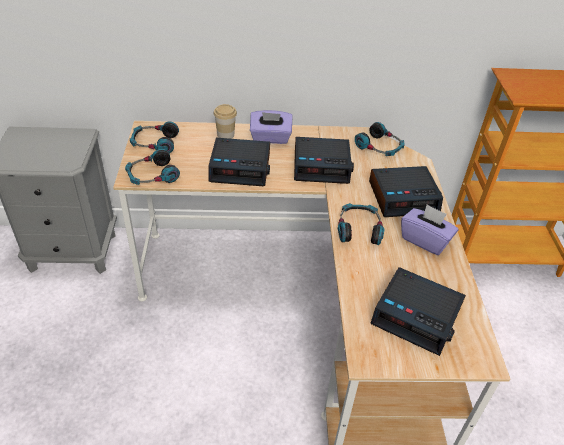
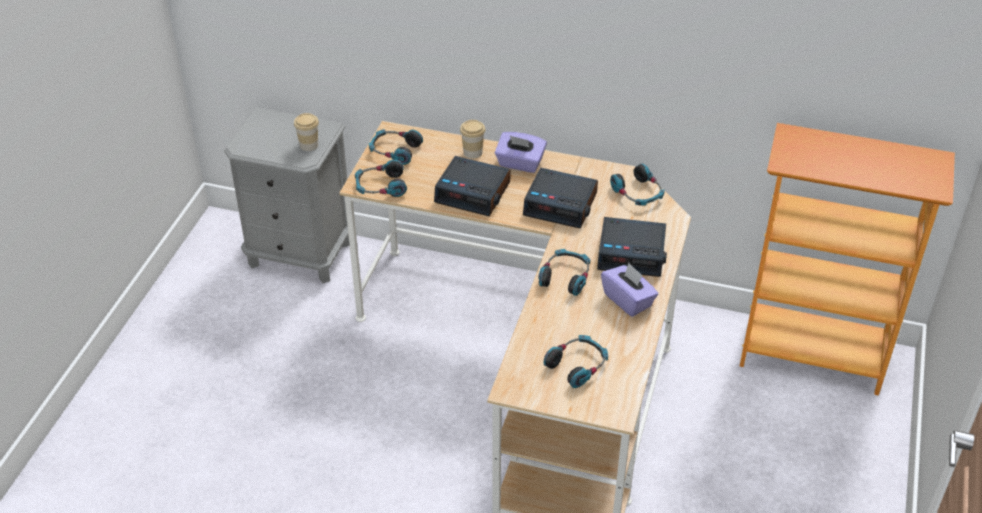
camera: 20 degrees right, 0 degrees up
alarm clock [370,267,466,356] -> headphones [544,335,608,388]
none -> cup [294,113,319,151]

